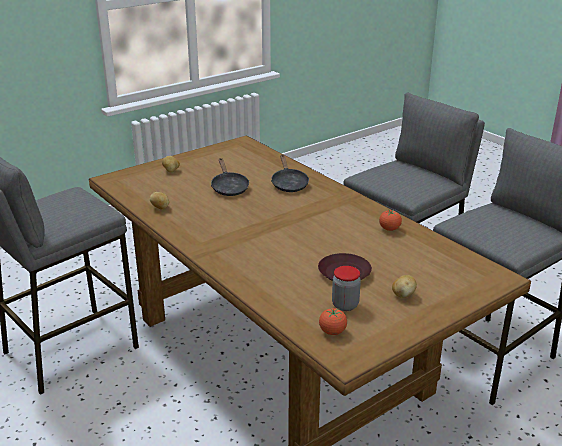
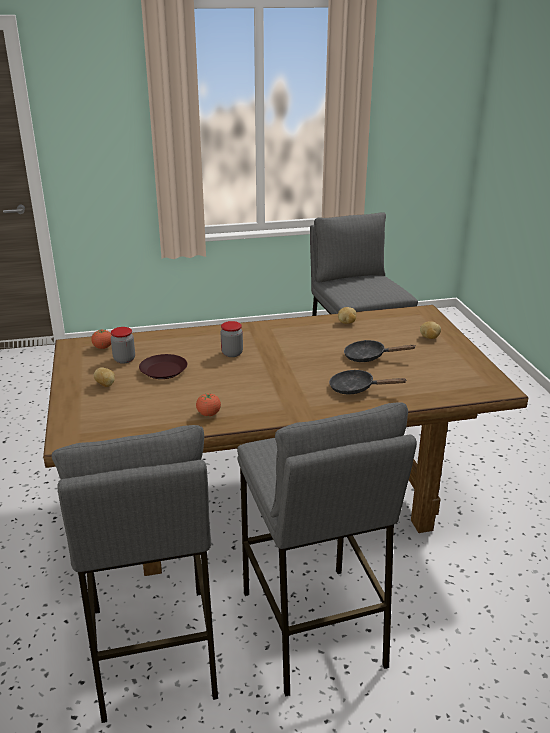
camera: 115 degrees right, 0 degrees up
none -> jar [220,321,243,357]

